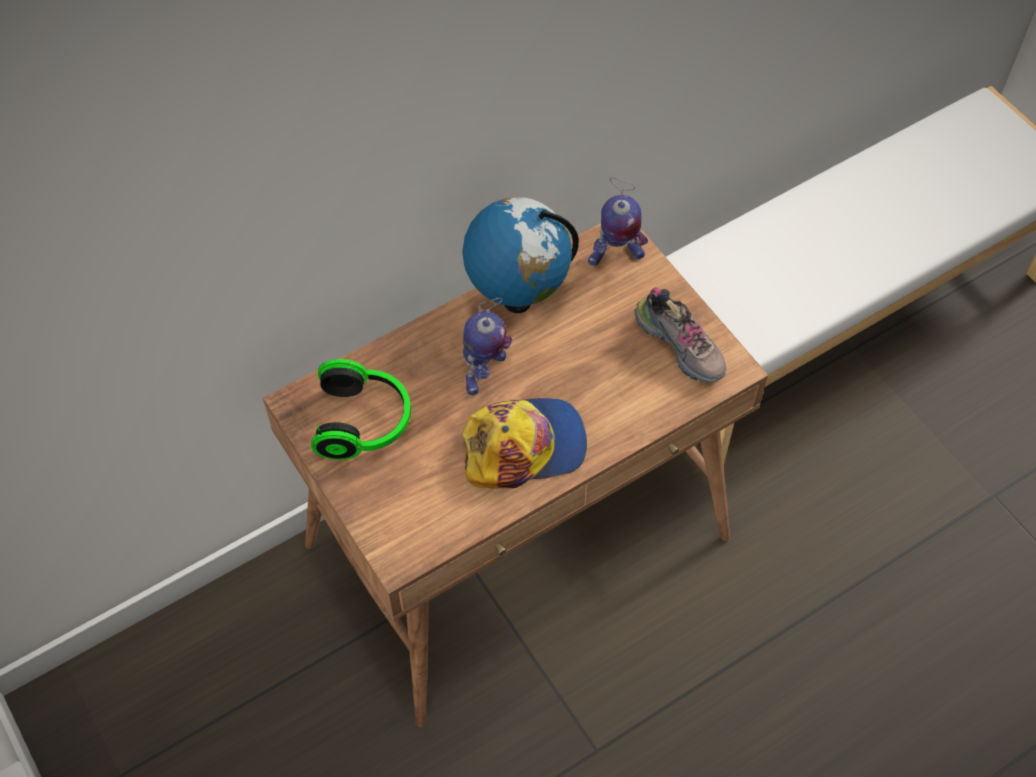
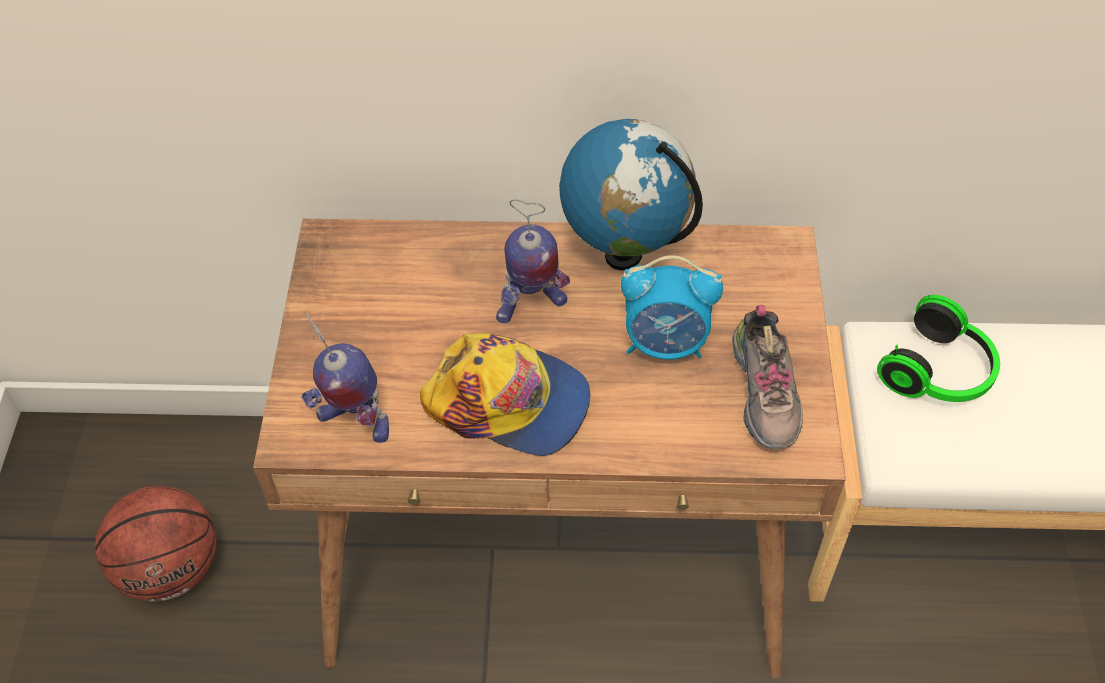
camera: 35 degrees right, 5 degrees down
headphones [311,359,411,460] -> headphones moved to [877,295,1000,402]
toy robot [588,177,648,266] -> toy robot moved to [302,311,389,443]
none -> basketball [95,486,217,602]
none -> alarm clock [621,255,723,359]

